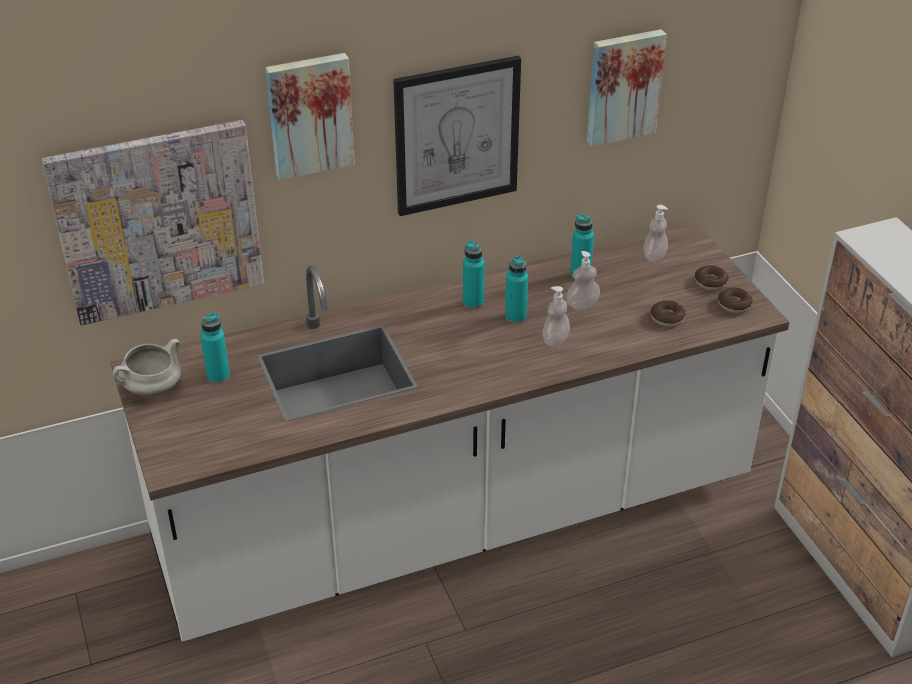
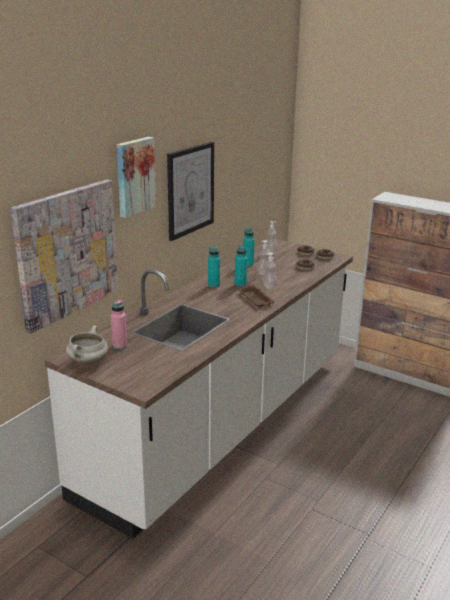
camera: 35 degrees left, 15 degrees down
turquoise bottle [200,313,230,383] -> pink bottle [110,300,127,350]
picture [587,29,667,146] -> none
none -> brown tray [237,285,274,307]

